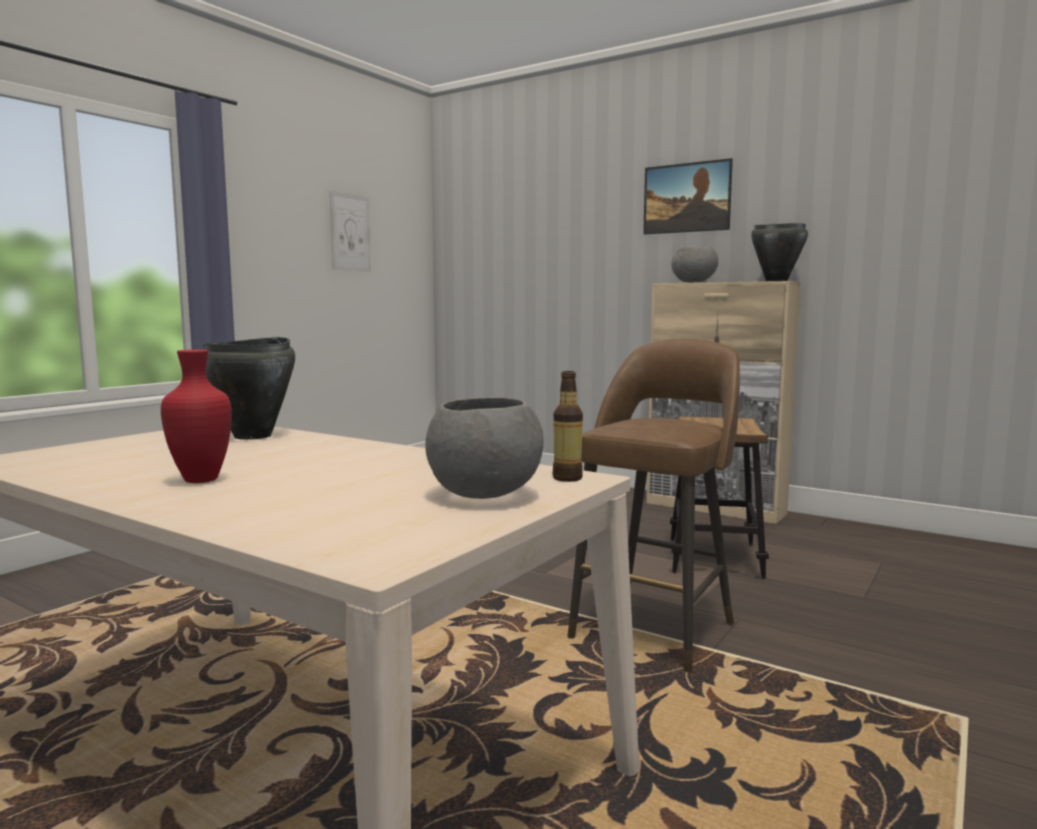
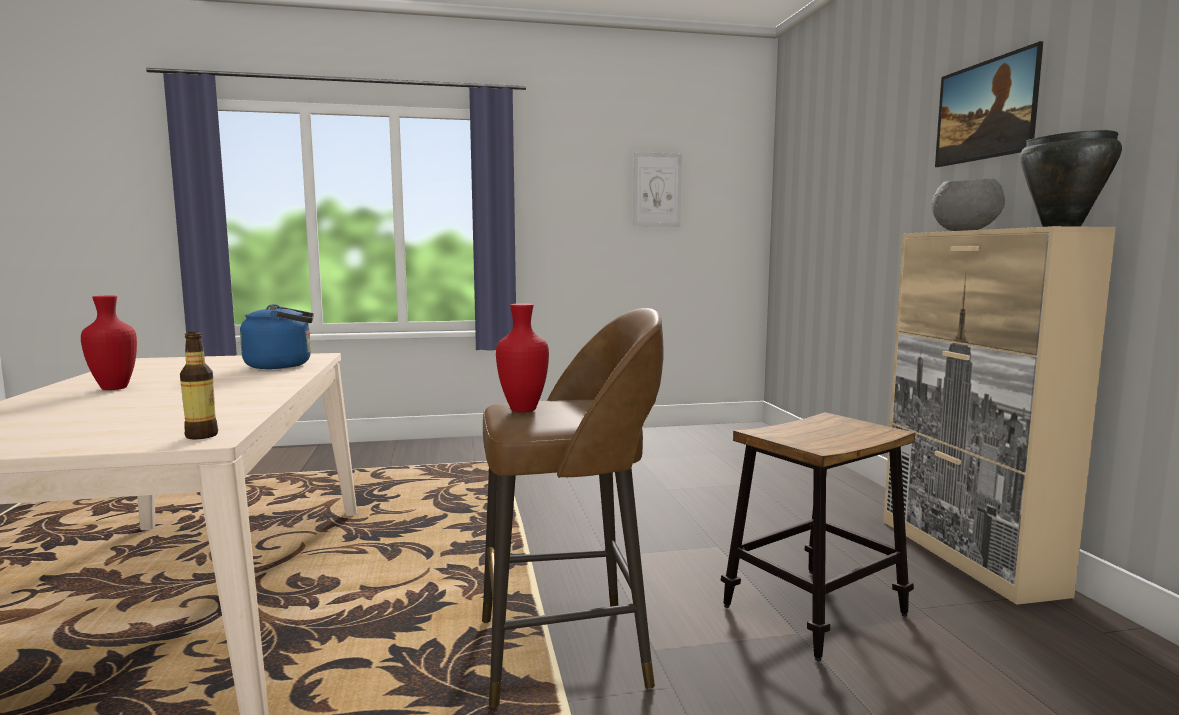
camera: 45 degrees right, 0 degrees up
black cooking pot [203,337,295,440] -> blue kettle [240,304,314,369]
grey bowl [425,397,544,499] -> none
none -> red vase [496,303,549,413]

